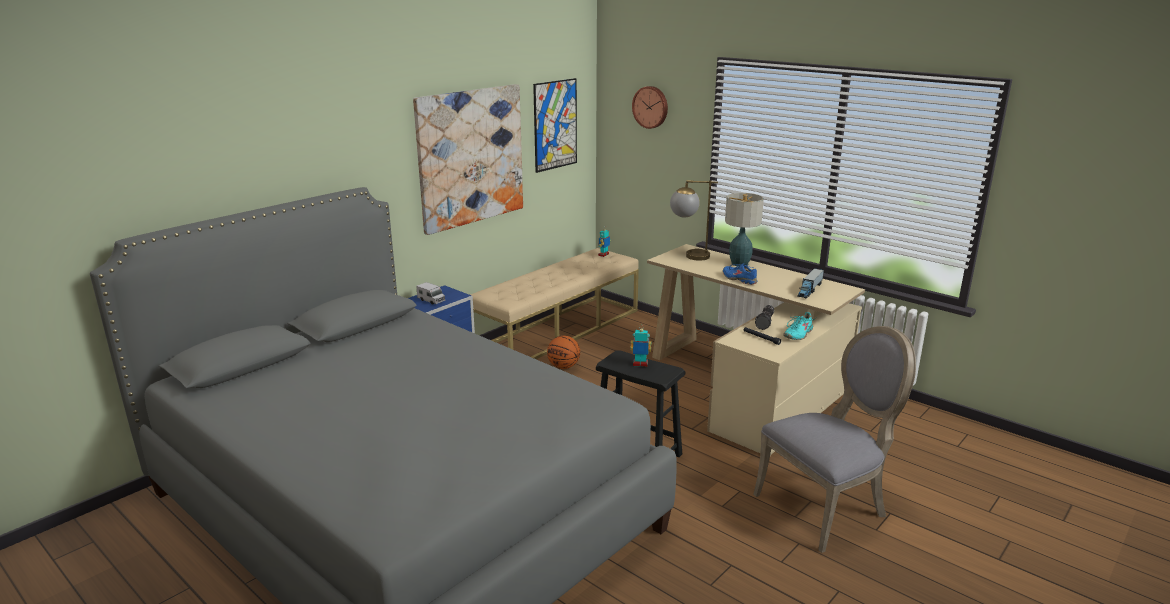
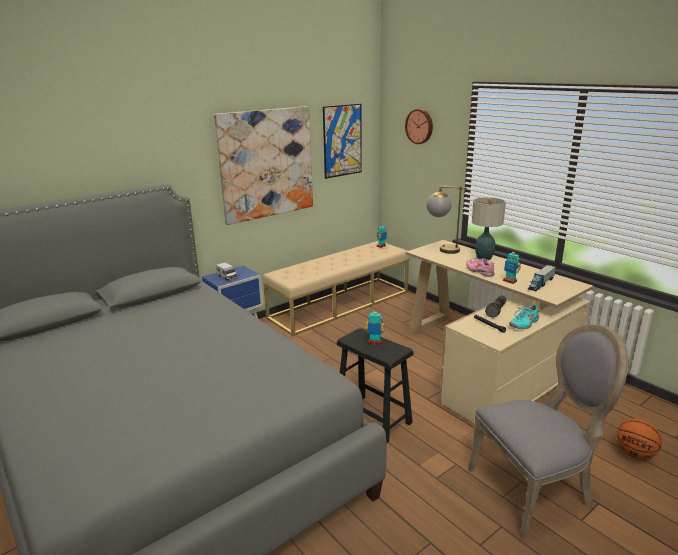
camera: 10 degrees right, 0 degrees up
basketball [547,336,580,369] -> basketball moved to [616,418,662,460]
blue shoe [723,263,757,285] -> pink shoe [466,258,495,277]
none -> toy robot [503,249,521,284]

